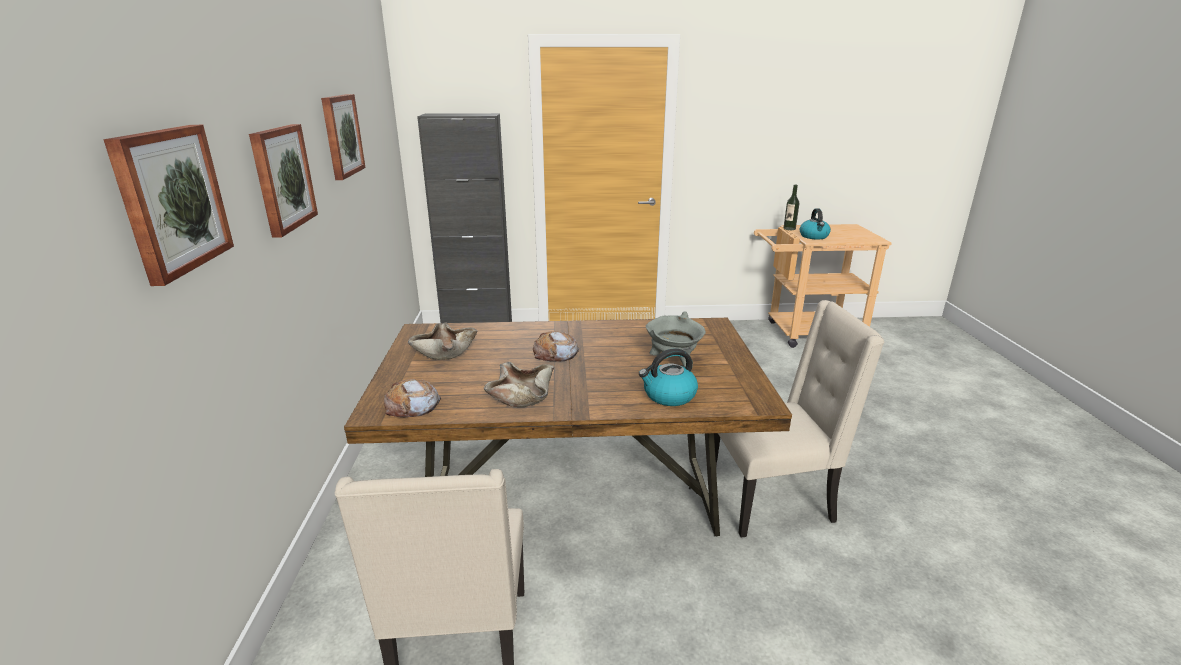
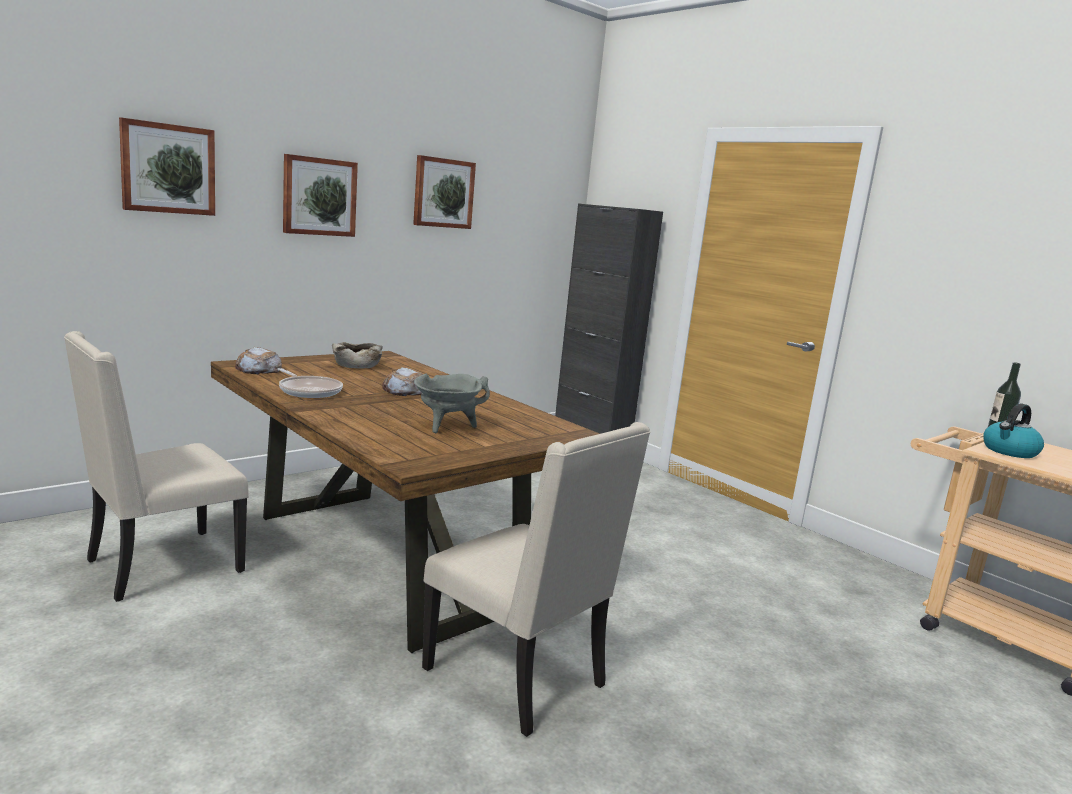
camera: 50 degrees right, 10 degrees down
beige bowl [484,362,554,407] -> frying pan [278,368,343,398]
kettle [639,348,698,406] -> none

